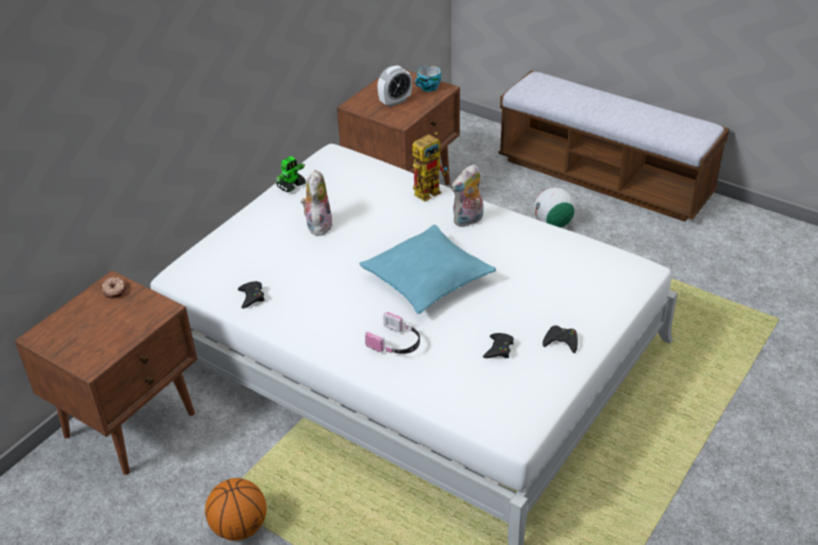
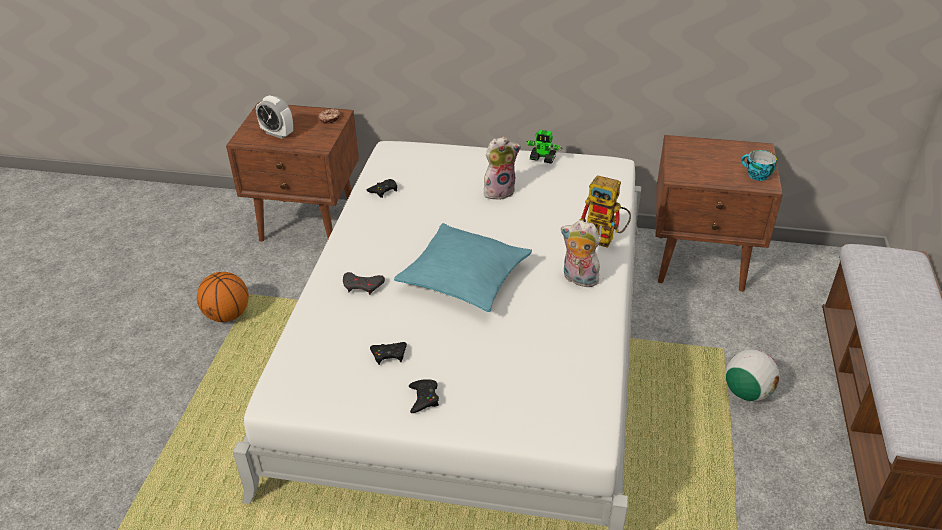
camera: 65 degrees right, 0 degrees up
headphones [365,312,420,354] -> grey game controller [343,272,385,295]
alarm clock [377,65,412,107] -> alarm clock moved to [256,96,293,139]

